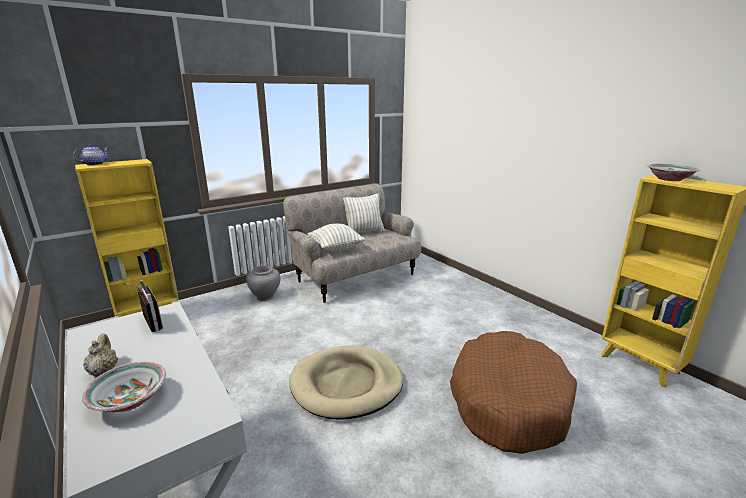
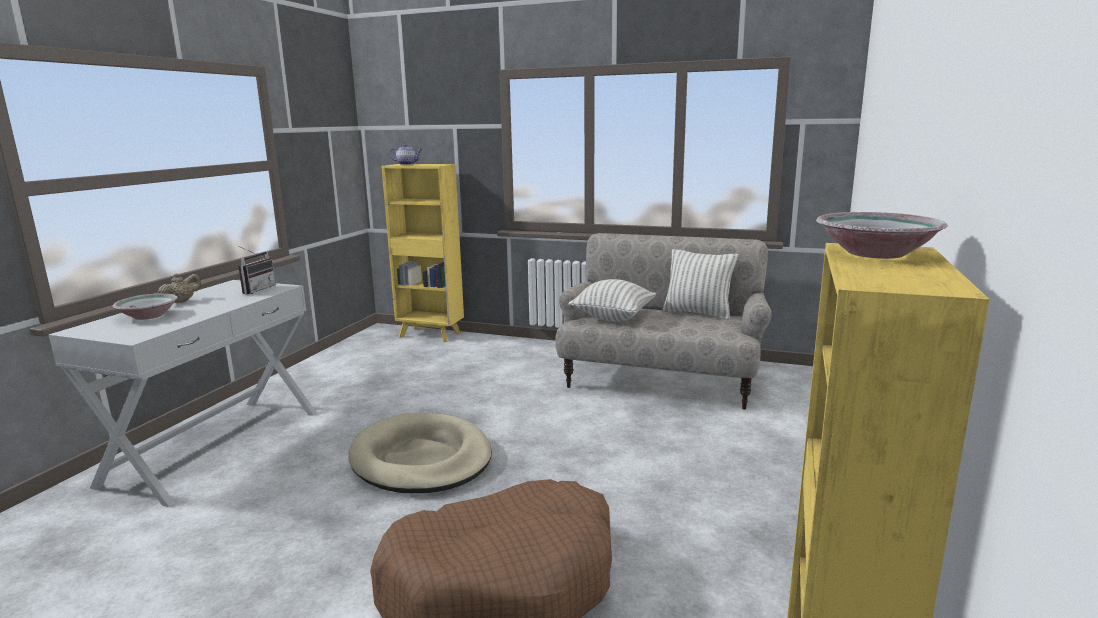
camera: 55 degrees right, 5 degrees down
grey vase [246,266,280,301] -> none

